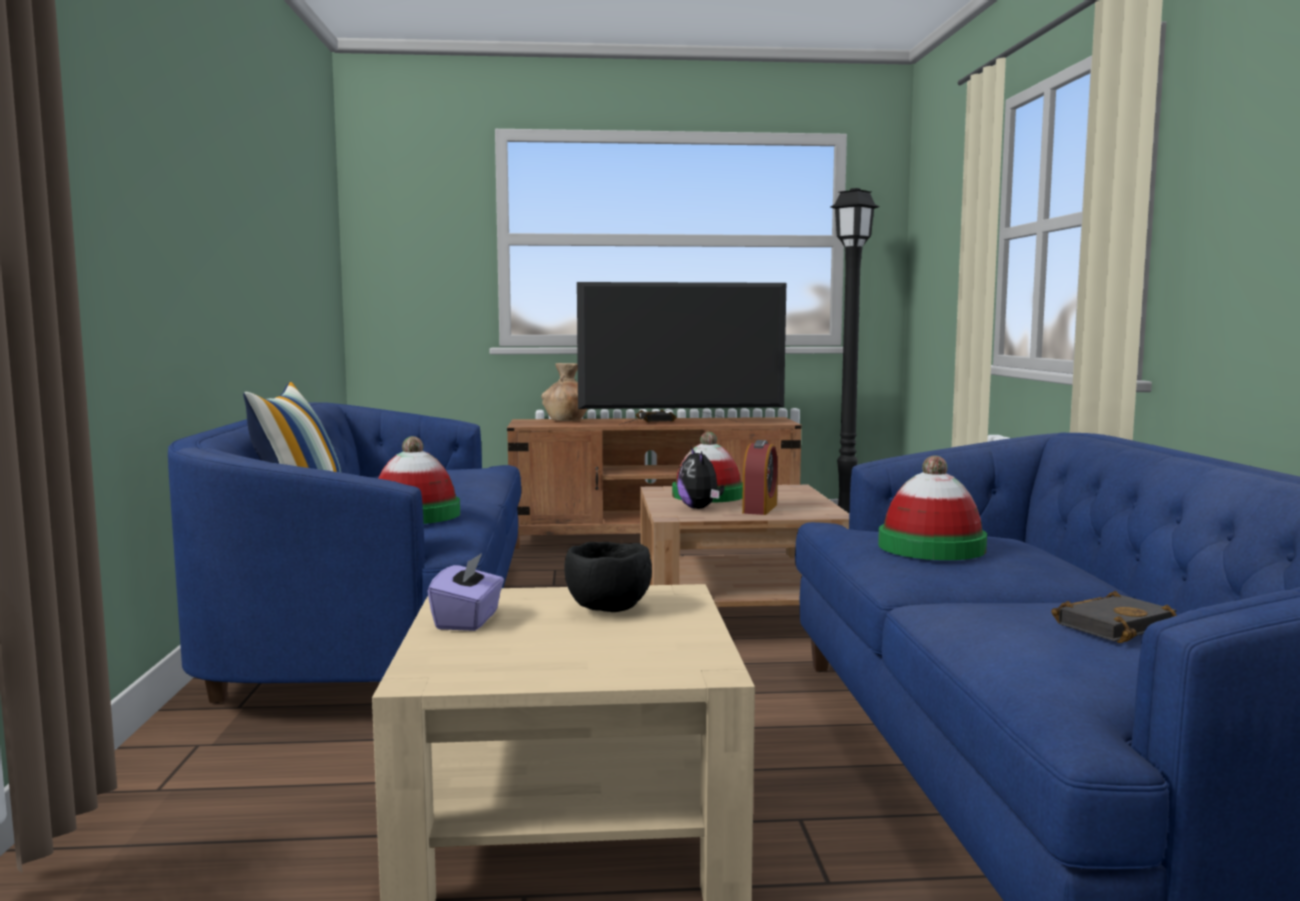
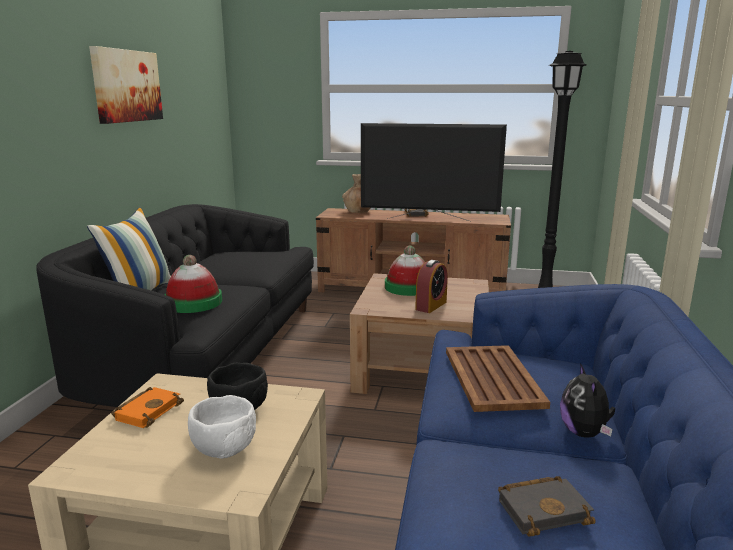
camera: 15 degrees right, 10 degrees up
blue sofa [168,402,521,703] -> black sofa [36,204,314,407]
purple tissue box [427,553,504,631] -> orange book [111,387,184,428]
plush toy [677,447,724,509] -> plush toy moved to [560,363,615,437]
hat [878,455,987,560] -> brown tray [446,345,550,412]
none -> picture [89,46,163,124]
none -> white bowl [188,395,256,459]

